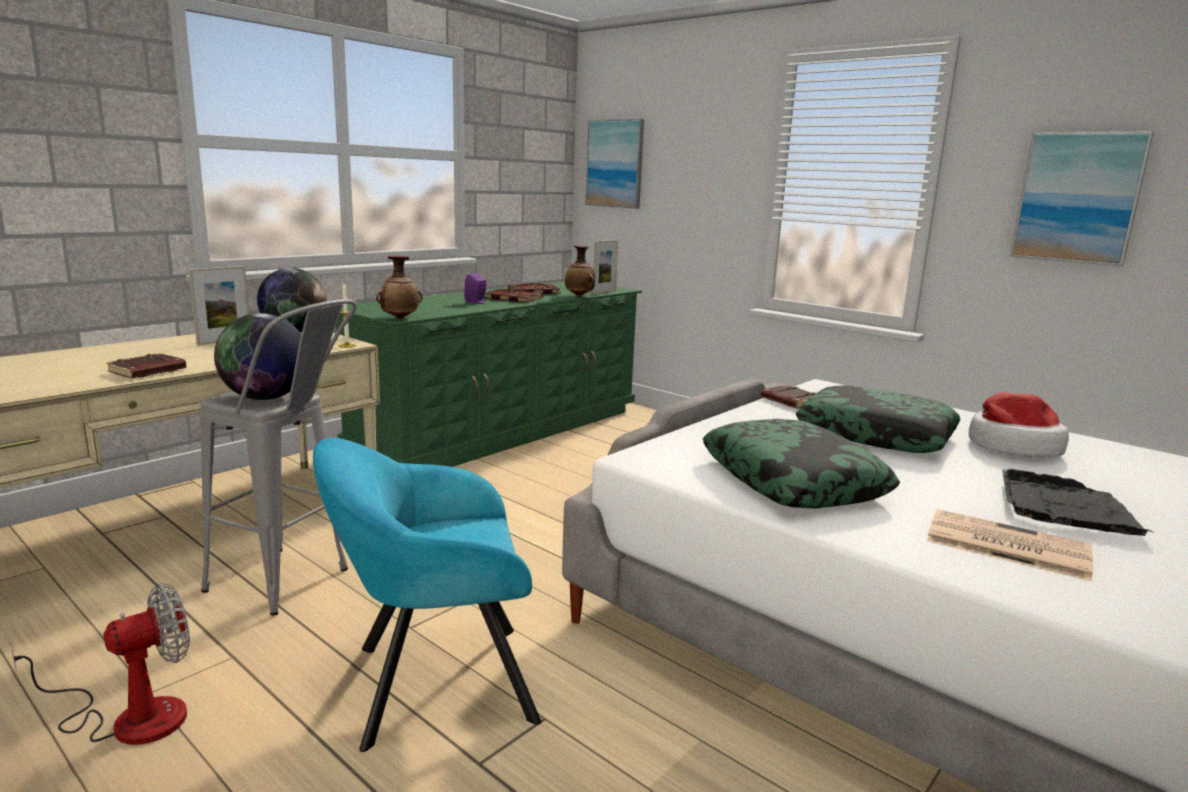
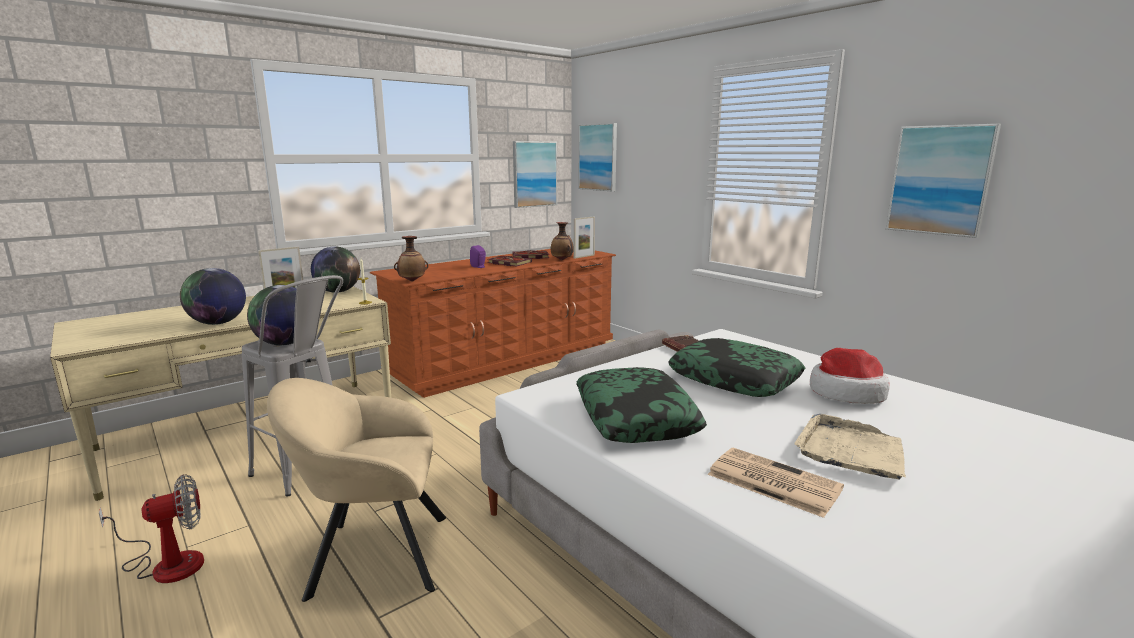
camera: 10 degrees right, 0 degrees up
brown book [106,353,186,378] -> globe [180,268,246,325]
turquoise armchair [313,438,541,752] -> beige armchair [267,378,446,602]
green dresser [336,282,642,467] -> brown dresser [370,249,616,398]
black tray [1002,469,1153,536] -> beige tray [794,414,906,480]
none -> picture [513,141,557,208]

